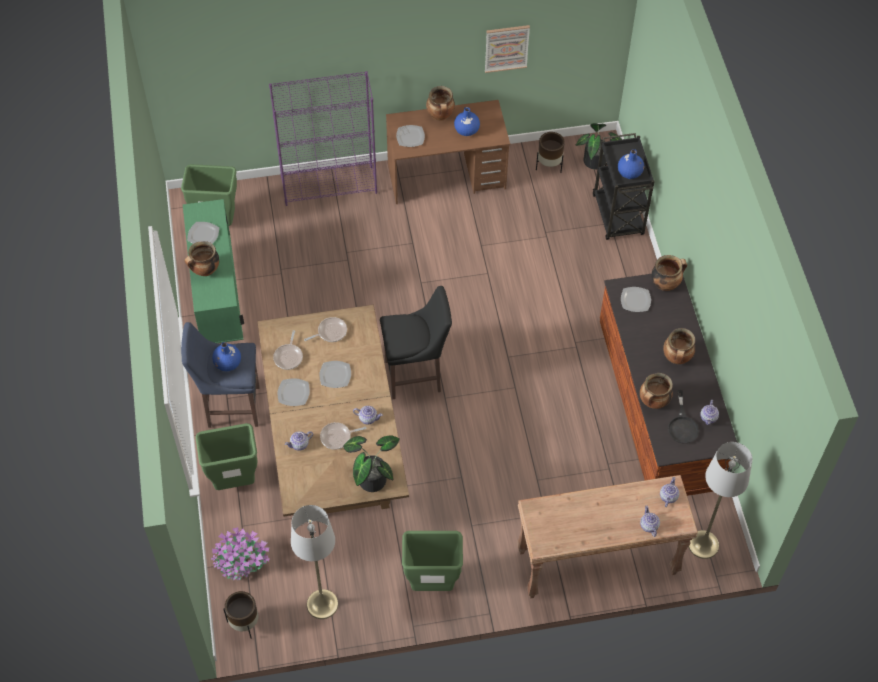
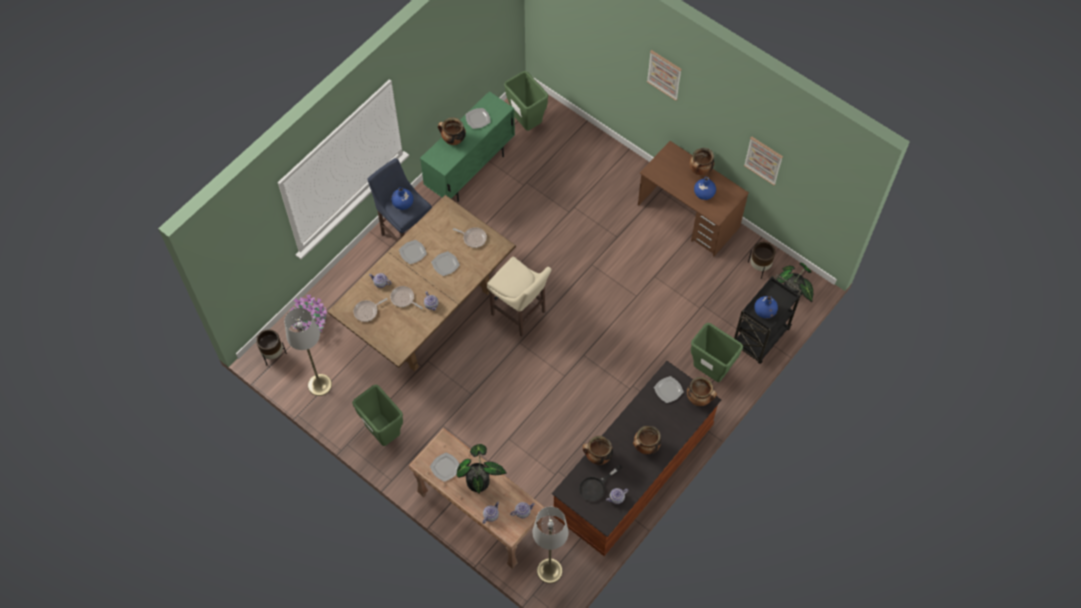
camera: 50 degrees right, 5 degrees up
green trash can [195,423,257,490] -> green trash can moved to [691,323,743,382]
purple bookcase [269,71,377,206] -> none
frying pan [273,330,303,370] -> frying pan moved to [354,298,387,322]
potted plant [343,435,400,492] -> potted plant moved to [457,444,507,494]
black stool [380,286,452,399] -> beige stool [487,257,551,337]
plate [396,125,425,147] -> plate moved to [430,452,460,482]
none -> picture [647,50,682,101]

